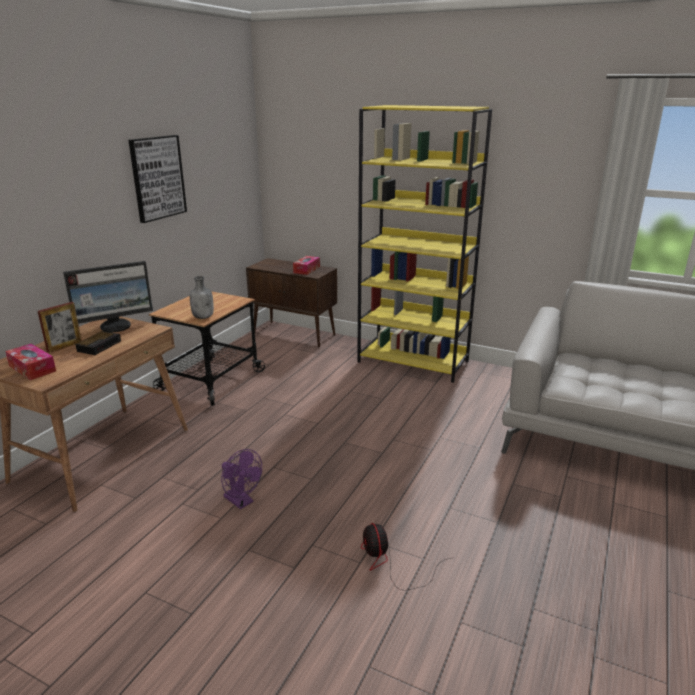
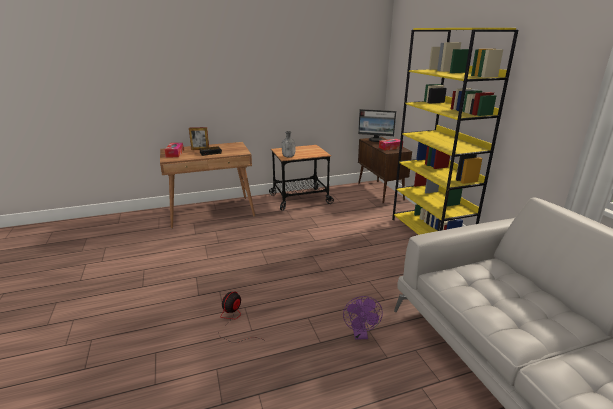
camera: 45 degrees right, 0 degrees up
monitor [63,261,153,332] -> monitor moved to [358,109,396,142]
picture [128,135,187,223] -> none
purple fan [221,449,262,509] -> purple fan moved to [343,296,383,340]

